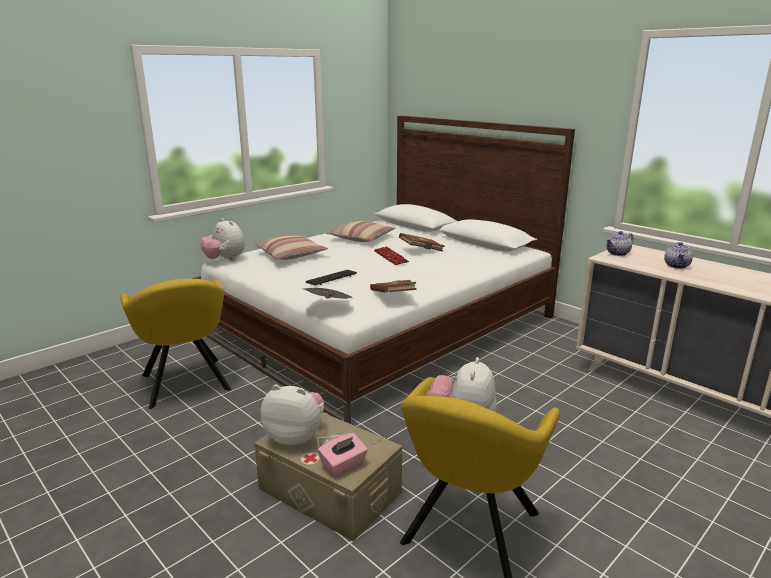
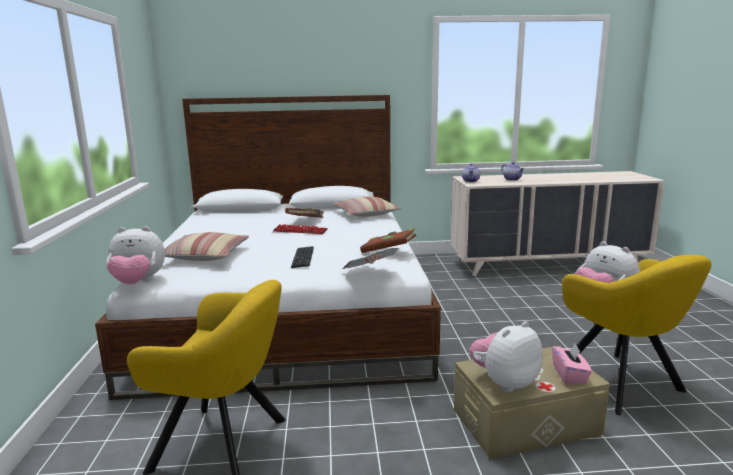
camera: 50 degrees left, 5 degrees down
pillow [326,221,395,242] -> pillow moved to [333,197,401,217]

